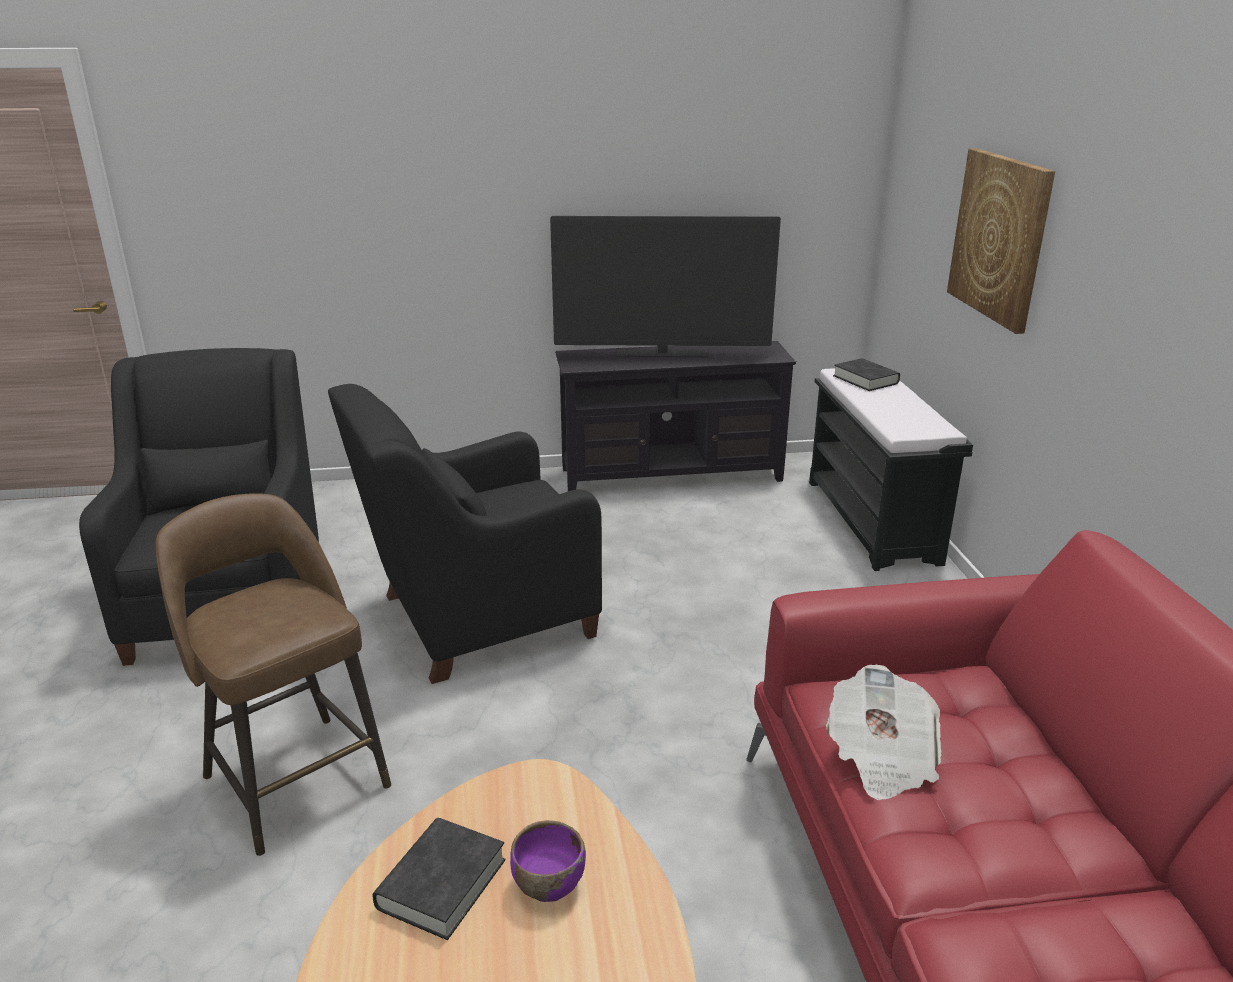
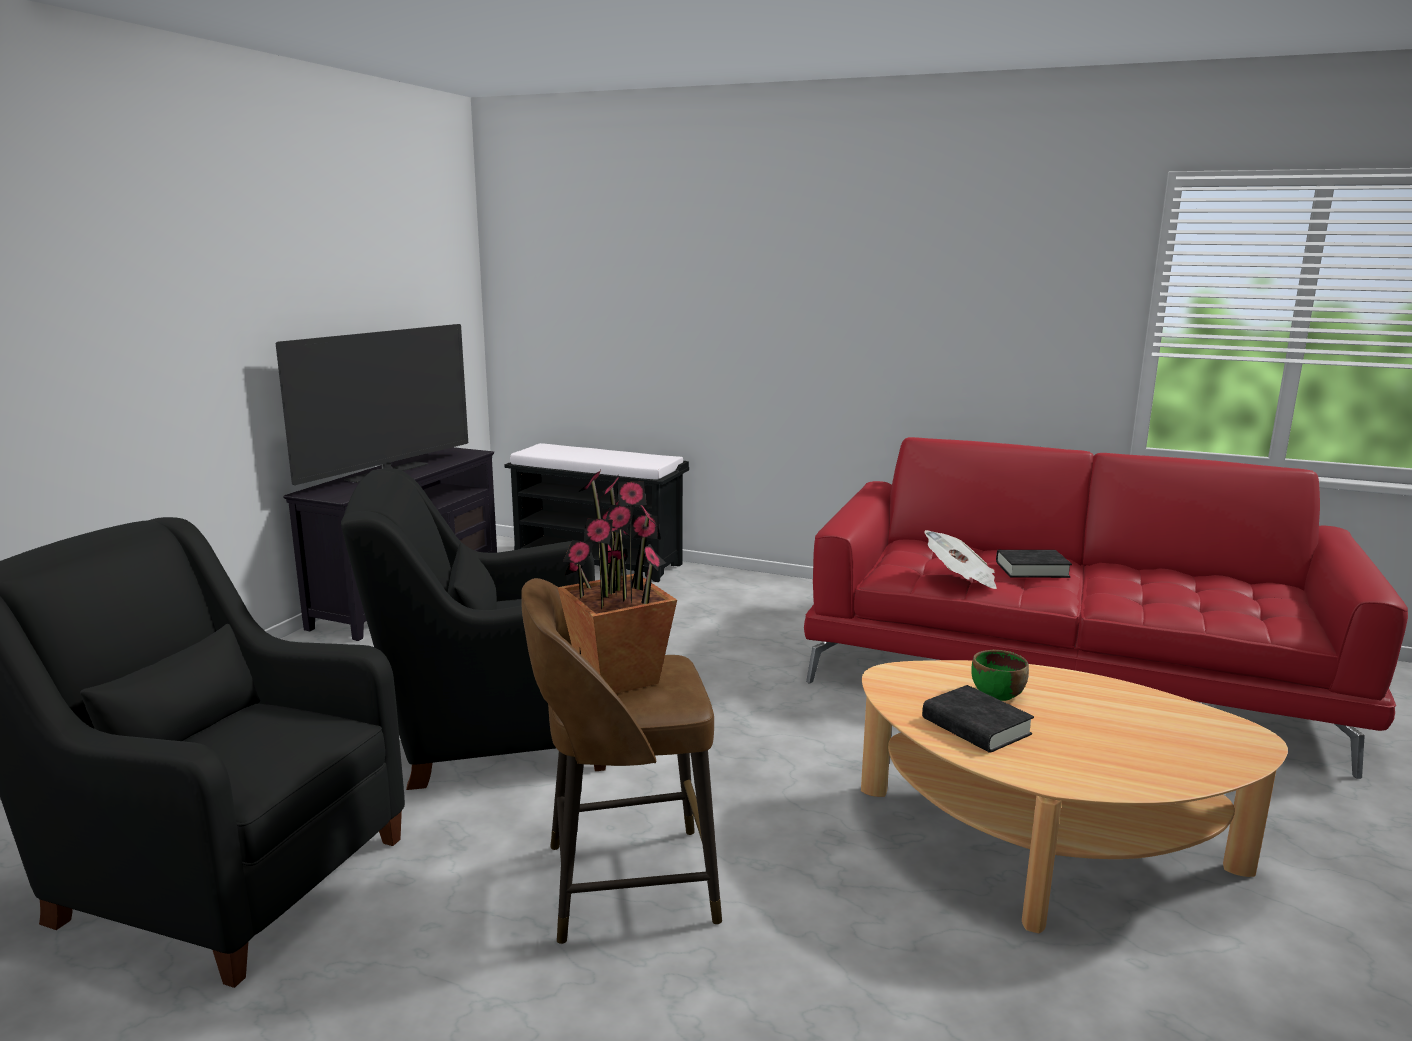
camera: 60 degrees left, 10 degrees down
black armchair [328,384,602,684] -> black armchair turned 75 degrees clockwise [341,468,606,790]
purple bowl [510,820,586,902] -> green bowl [972,650,1029,701]
black book [833,358,900,391] -> black book moved to [996,550,1072,578]
picture [947,148,1055,334] -> none
none -> potted plant [558,470,677,694]

